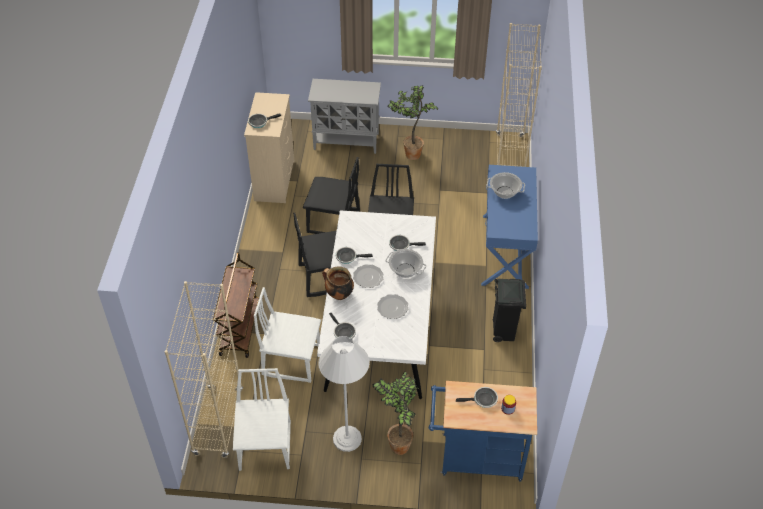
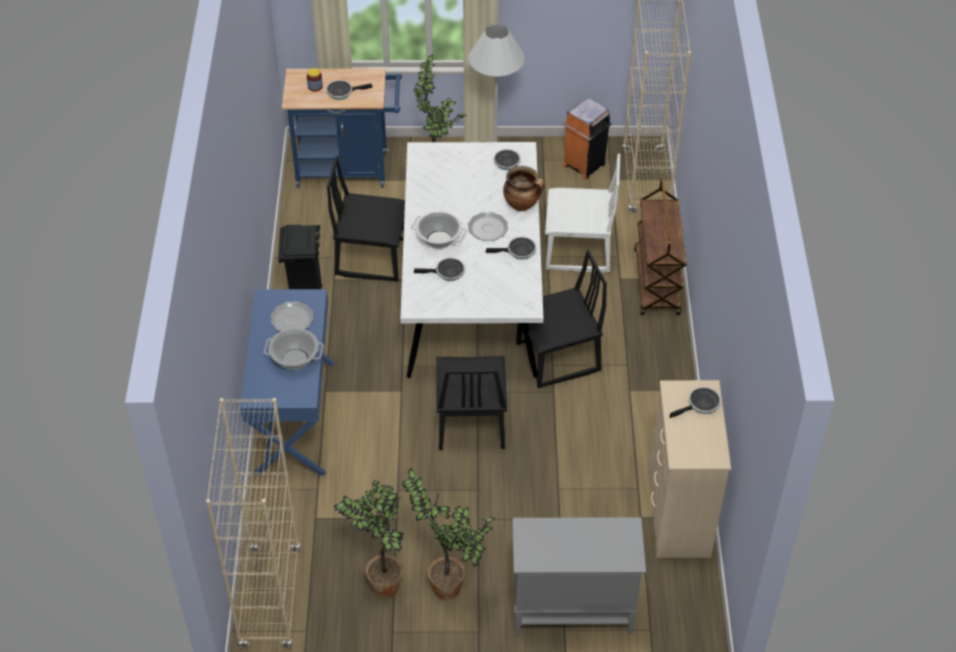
camera: 175 degrees right, 0 degrees up
white chair [233,368,291,471] -> orange trash can [563,98,612,179]
black chair [303,157,360,234] -> black chair moved to [327,156,405,282]
plate [377,294,408,319] -> plate moved to [271,301,313,331]
none -> potted plant [334,480,403,598]

